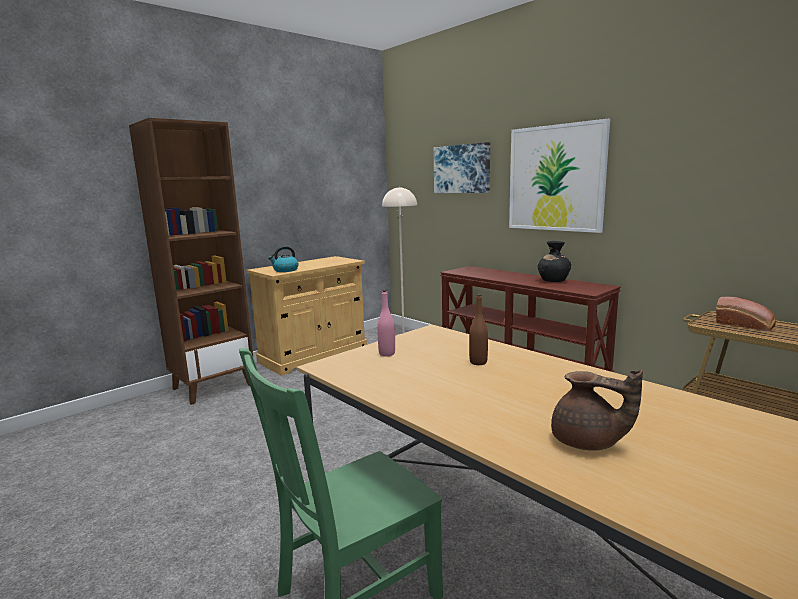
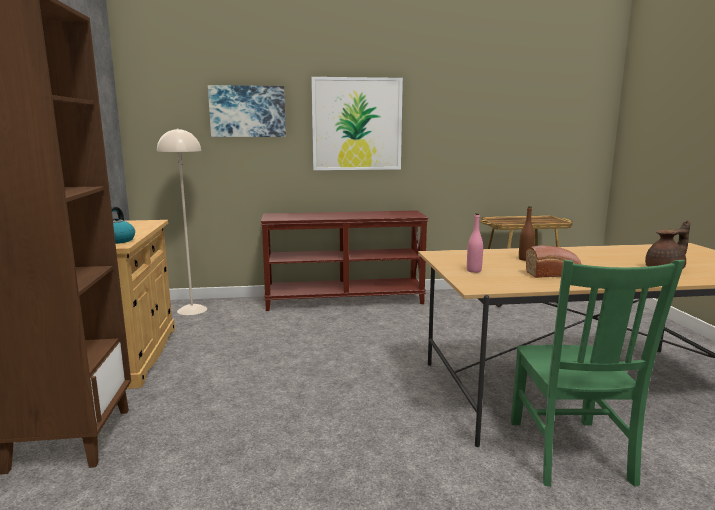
camera: 55 degrees left, 0 degrees up
black vase [537,241,571,282] -> none
bread [716,297,776,331] -> bread moved to [526,245,581,278]

